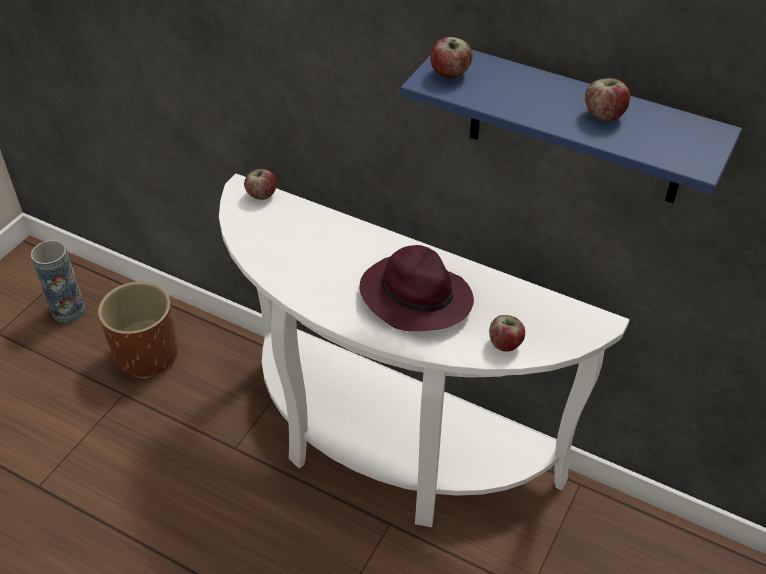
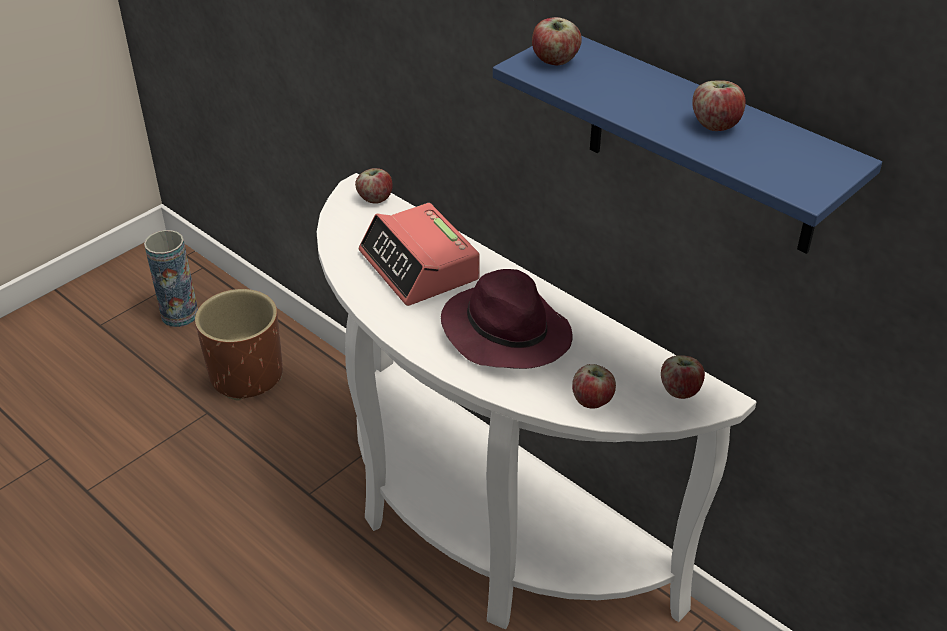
camera: 15 degrees right, 5 degrees down
none -> alarm clock [359,203,479,306]
none -> apple [661,355,705,399]

